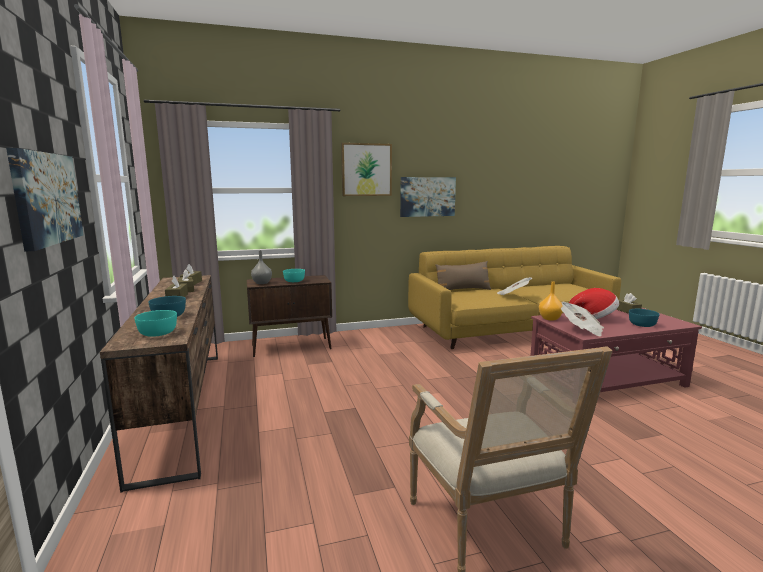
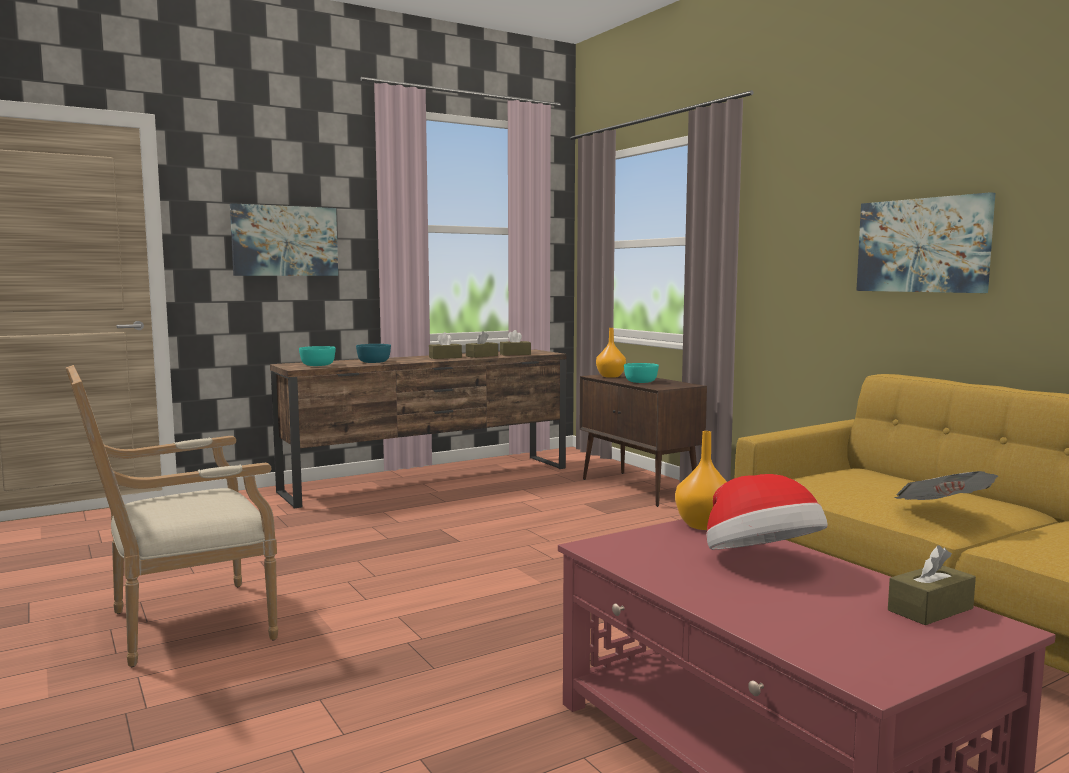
camera: 75 degrees right, 5 degrees down
grey vase [251,250,272,284] -> orange vase [596,328,626,378]
picture [341,143,392,196] -> none
brown pillow [435,261,491,290] -> none
newspaper [561,302,604,337] -> none
turquoise bowl [629,309,659,327] -> none

